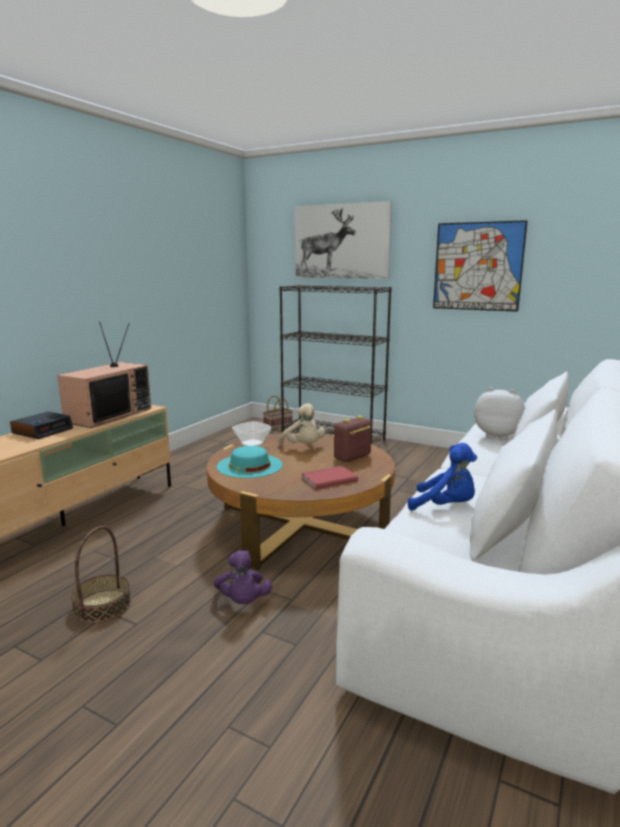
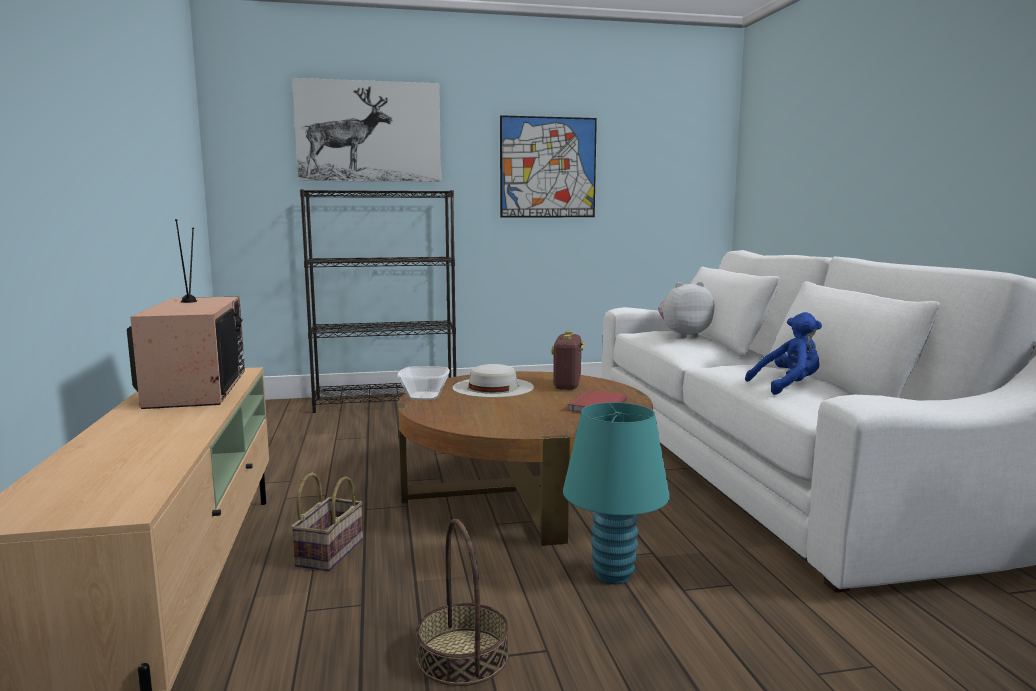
camera: 40 degrees left, 5 degrees down
alarm clock [10,412,73,439] -> none
purple plush toy [214,551,272,604] -> turquoise table lamp [563,402,670,584]
turquoise hat [217,446,283,478] -> none
basket [263,396,293,430] -> basket moved to [291,473,363,571]
beige plush toy [279,403,325,445] -> white hat [453,364,534,398]

